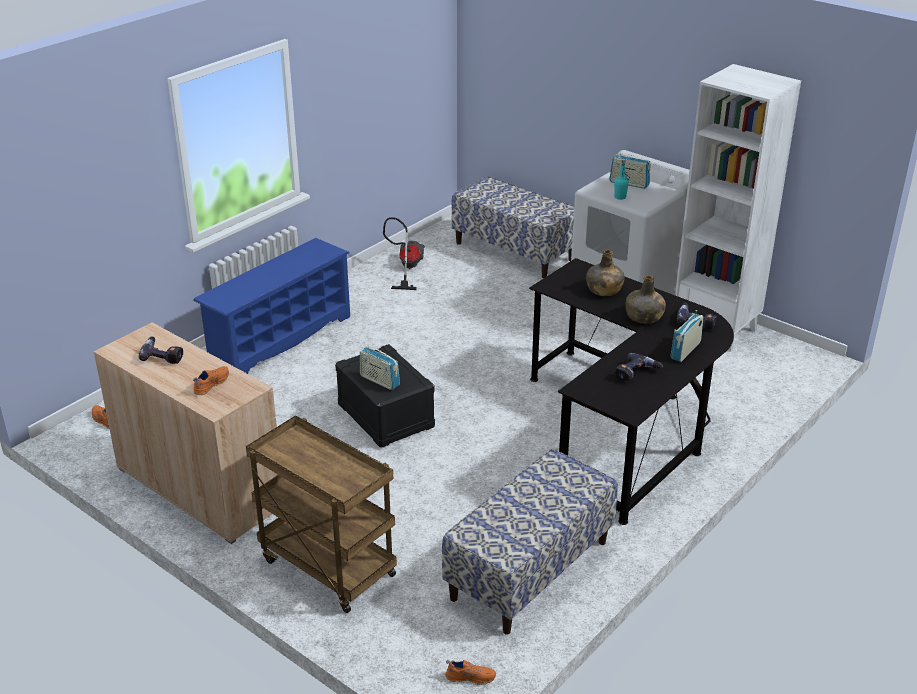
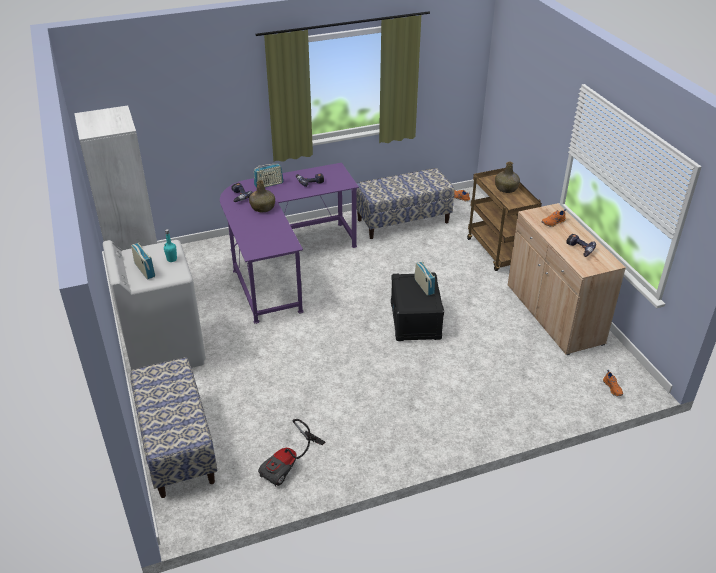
camera: 150 degrees left, 5 degrees up
blue shoe rack [193,238,350,374] -> none
black desk [529,258,734,525] -> purple desk [220,163,359,324]
green bottle [586,249,625,296] -> green bottle moved to [495,161,520,193]

